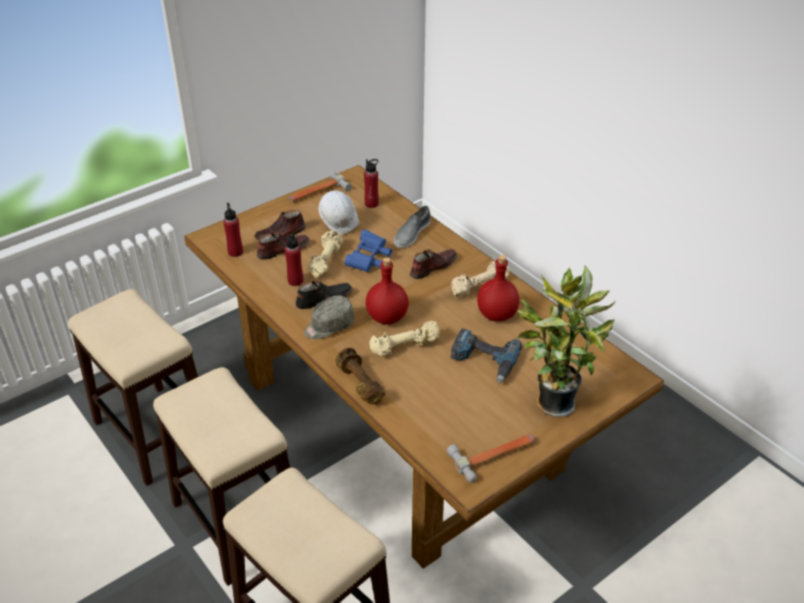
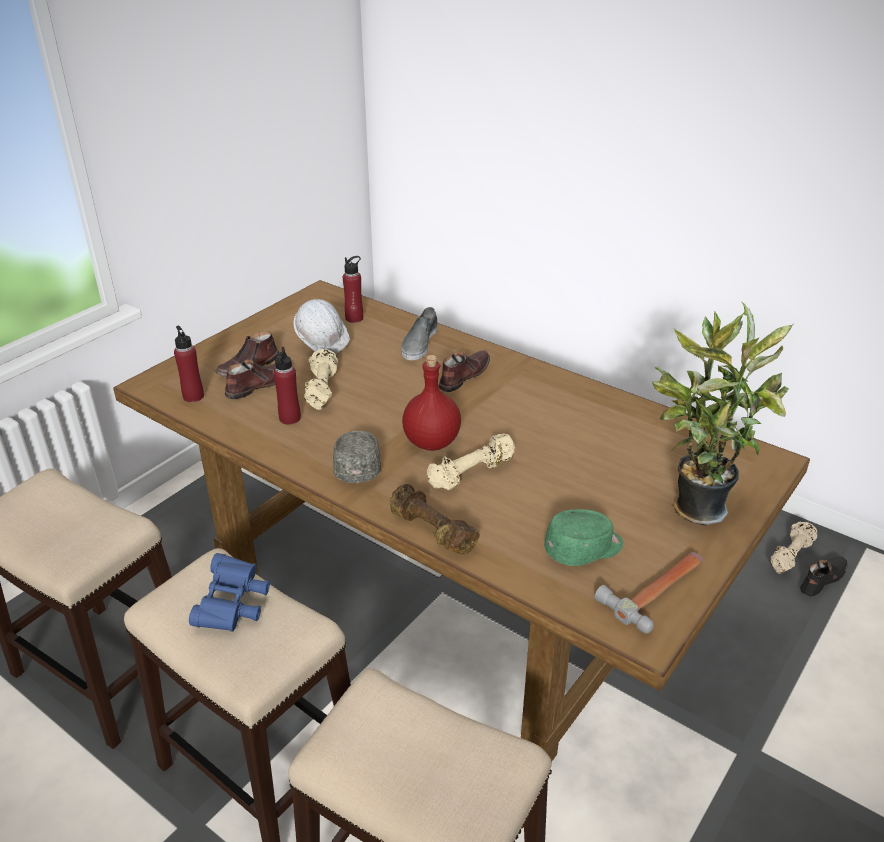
camera: 15 degrees left, 5 degrees down
hammer [289,171,352,202] -> none
black shoe [296,280,352,309] -> black shoe moved to [800,556,848,597]
grey cap [304,295,355,339] -> grey cap turned 135 degrees clockwise [333,431,381,483]
blue binoculars [344,229,392,272] -> blue binoculars moved to [189,553,270,632]
beige dumbbell [451,261,509,297] -> beige dumbbell moved to [770,521,817,574]
power drill [451,328,522,383] -> none
red bottle [477,255,519,321] -> none
none -> green cap [544,509,623,566]

